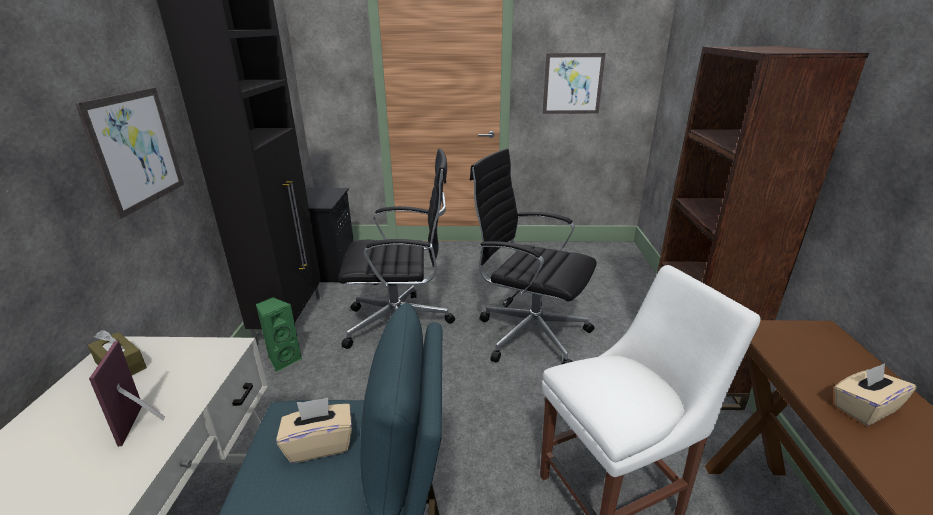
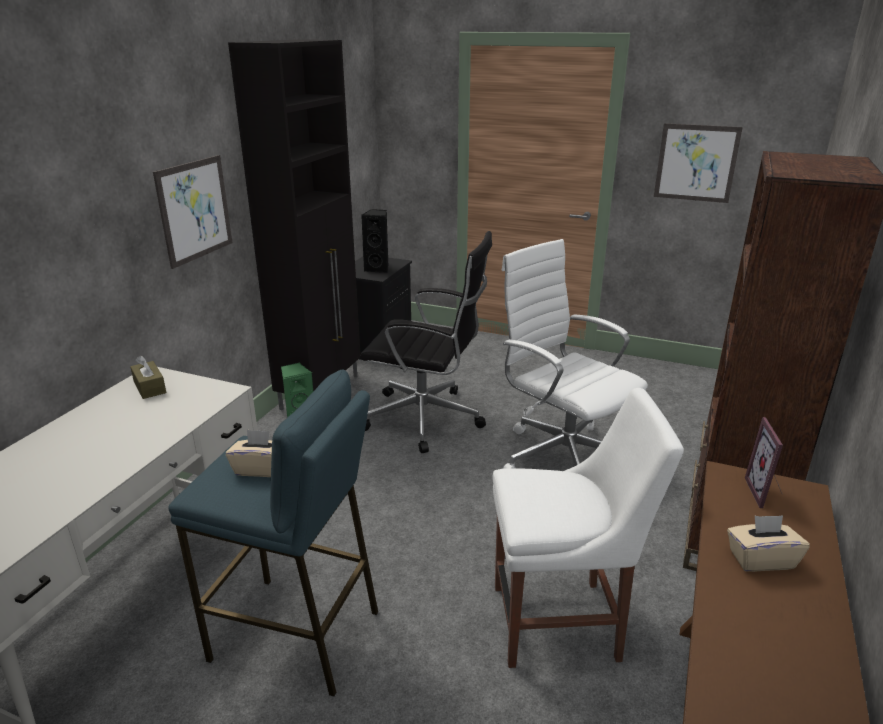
camera: 20 degrees right, 0 degrees up
picture frame [89,341,165,447] -> picture frame moved to [745,417,783,508]
black office chair [470,148,597,364] -> white office chair [501,239,648,469]
none -> black speaker [361,209,389,273]

